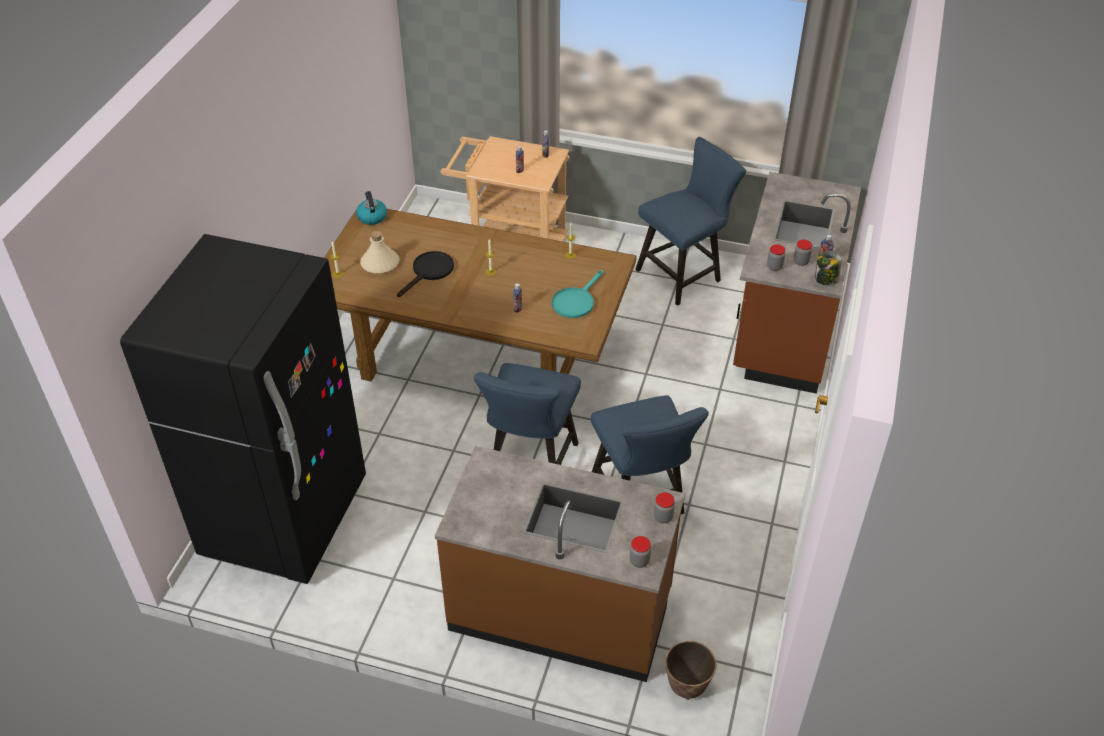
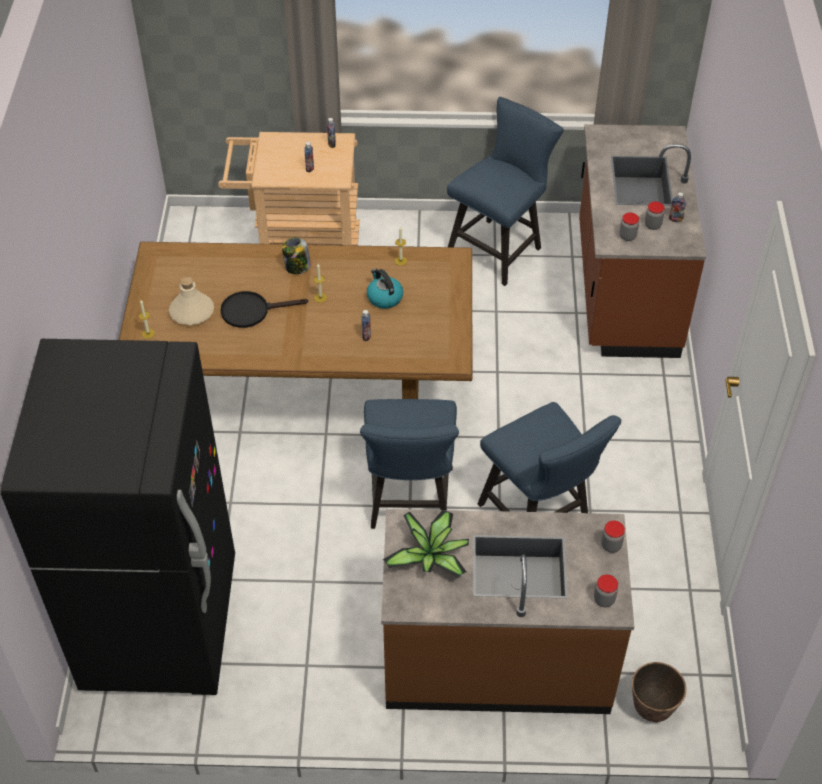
camera: 15 degrees left, 5 degrees up
kettle [356,191,387,225] -> kettle moved to [367,269,403,309]
black frying pan [397,251,454,297] -> black frying pan turned 120 degrees counterclockwise [221,291,308,328]
turquoise frying pan [552,270,603,318] -> none
jar [815,251,841,285] -> jar moved to [282,238,311,274]
none -> potted plant [383,510,469,578]

